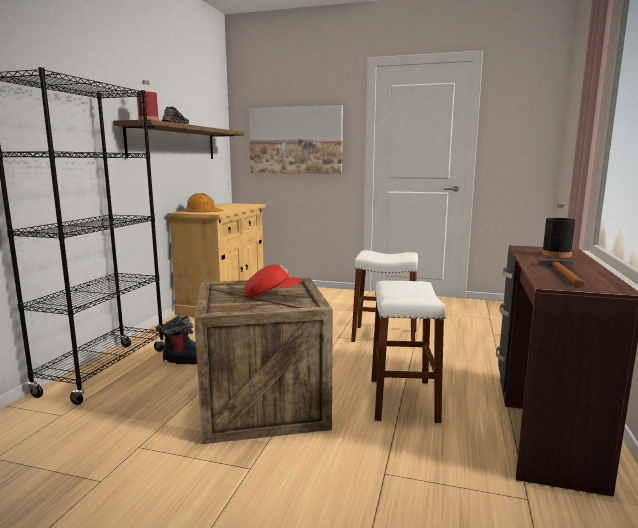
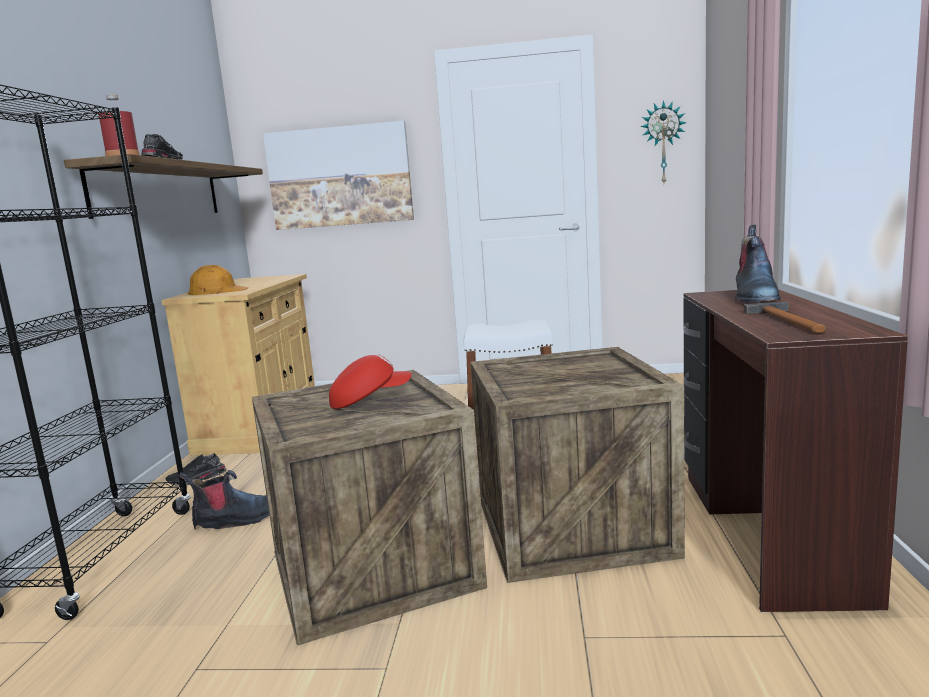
camera: 10 degrees left, 0 degrees up
white stool [371,281,446,423] -> crate [470,347,685,583]
black bottle [542,203,575,258] -> boot [735,225,781,304]
none -> wall clock [640,100,687,183]

